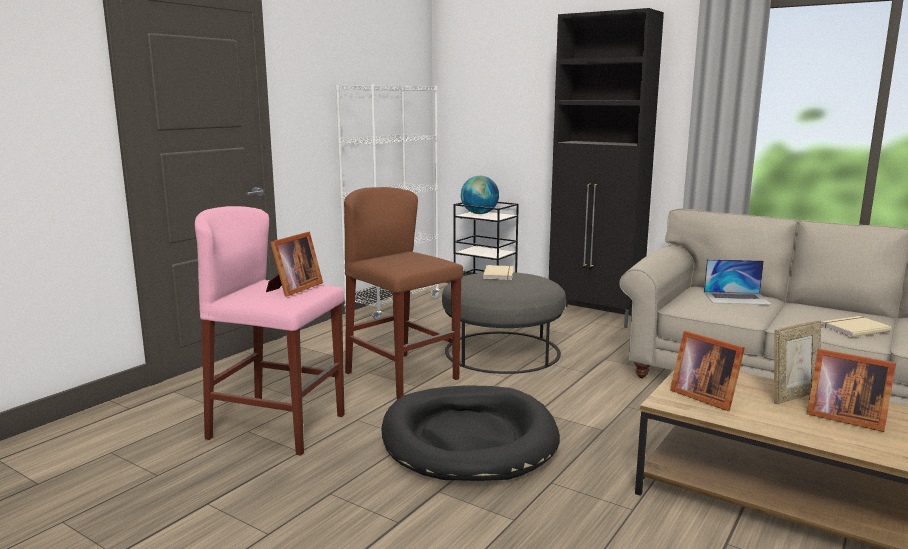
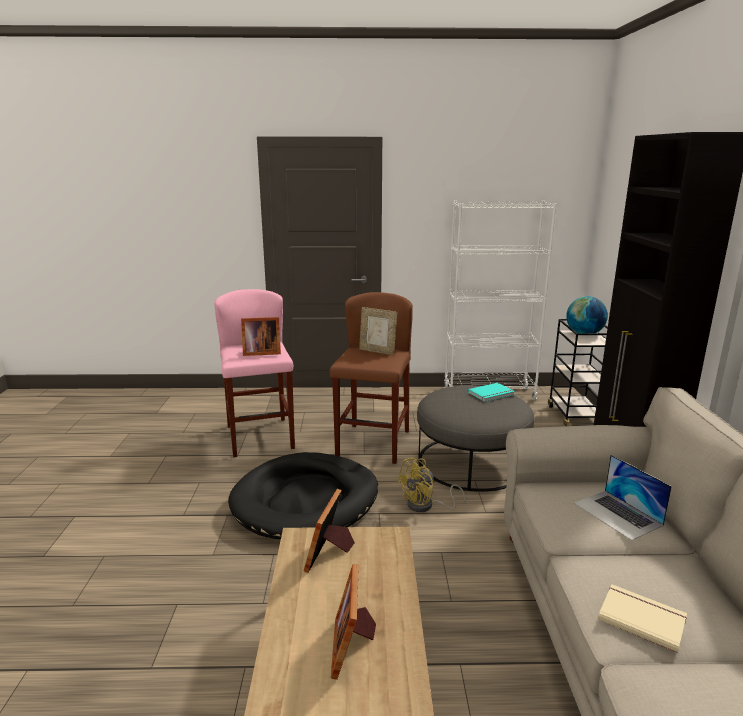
camera: 55 degrees right, 5 degrees up
beige book [483,265,513,280] -> turquoise book [468,383,515,402]
picture frame [774,320,821,404] -> picture frame moved to [359,307,397,355]
none -> yellow fan [396,457,465,512]

